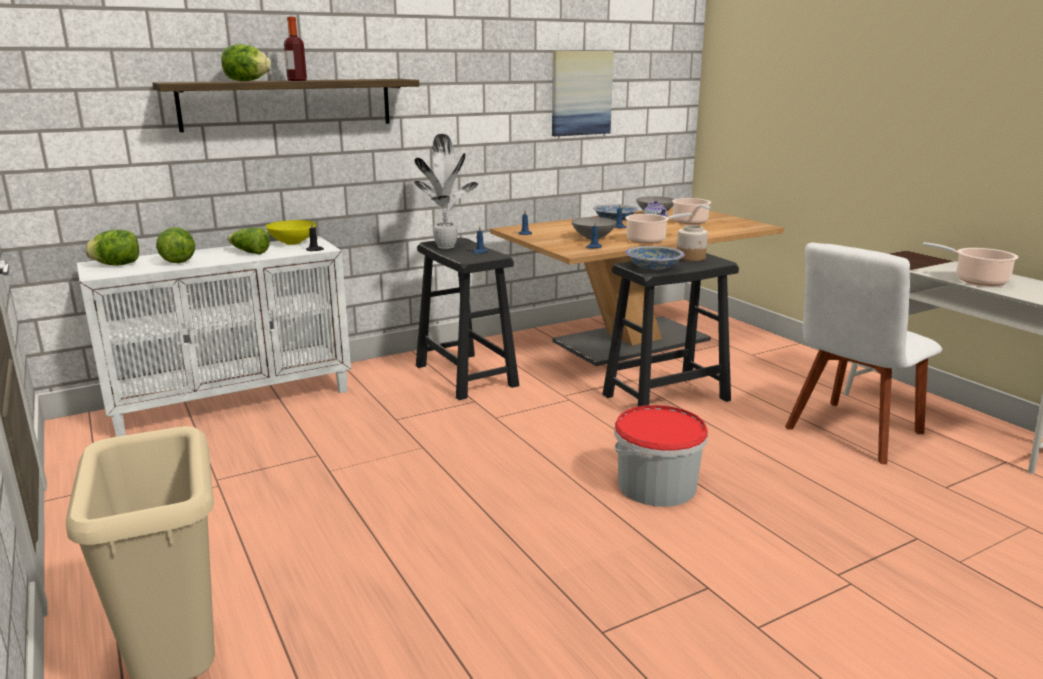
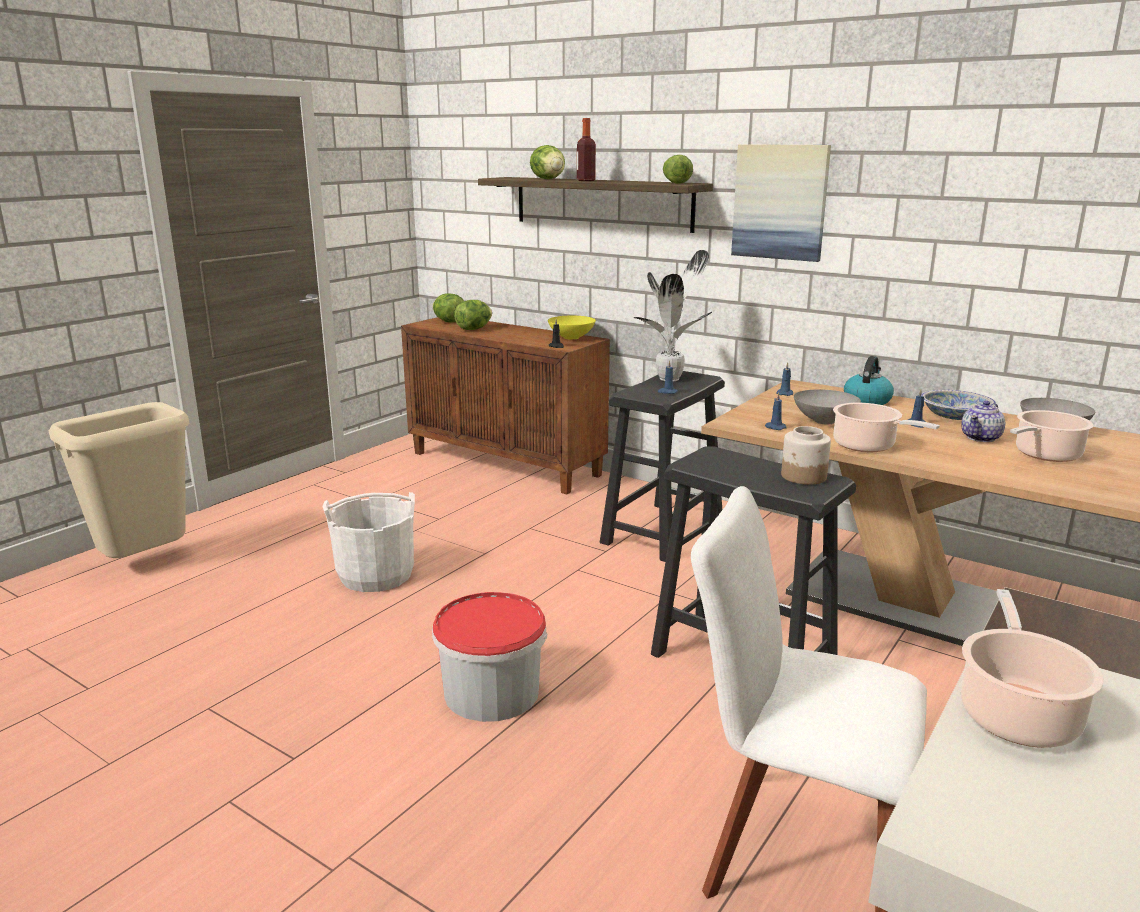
camera: 65 degrees right, 0 degrees up
white cabinet [77,236,351,437] -> brown cabinet [401,317,610,494]
lettuce [227,228,270,254] -> lettuce moved to [663,155,693,184]
picture [552,51,614,136] -> picture moved to [731,144,831,262]
bowl [626,246,685,270] -> none
none -> white bucket [322,492,415,592]
none -> kettle [844,356,894,405]

